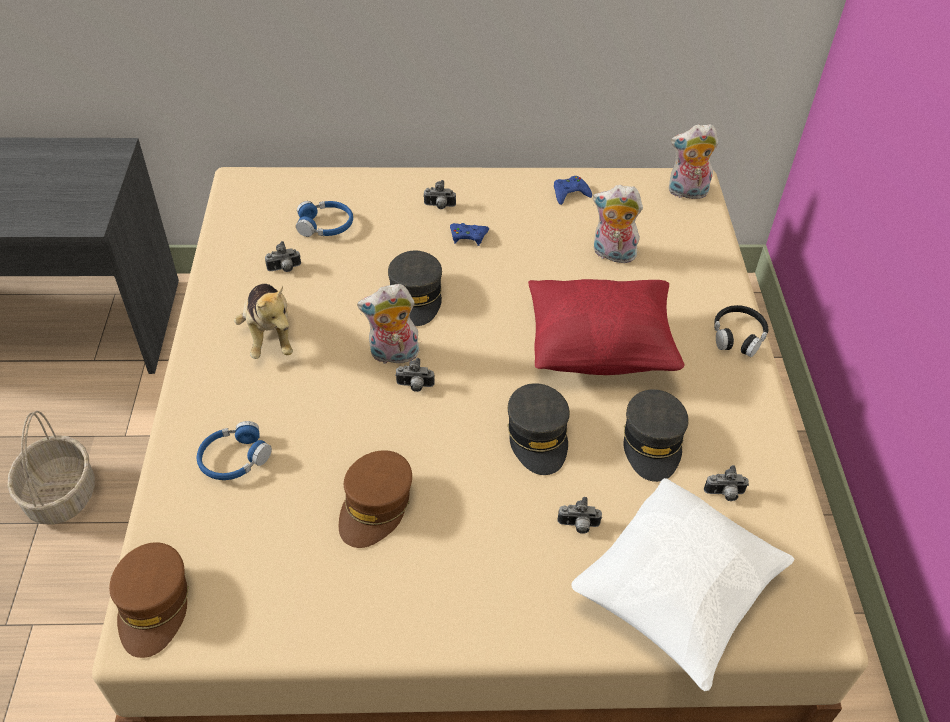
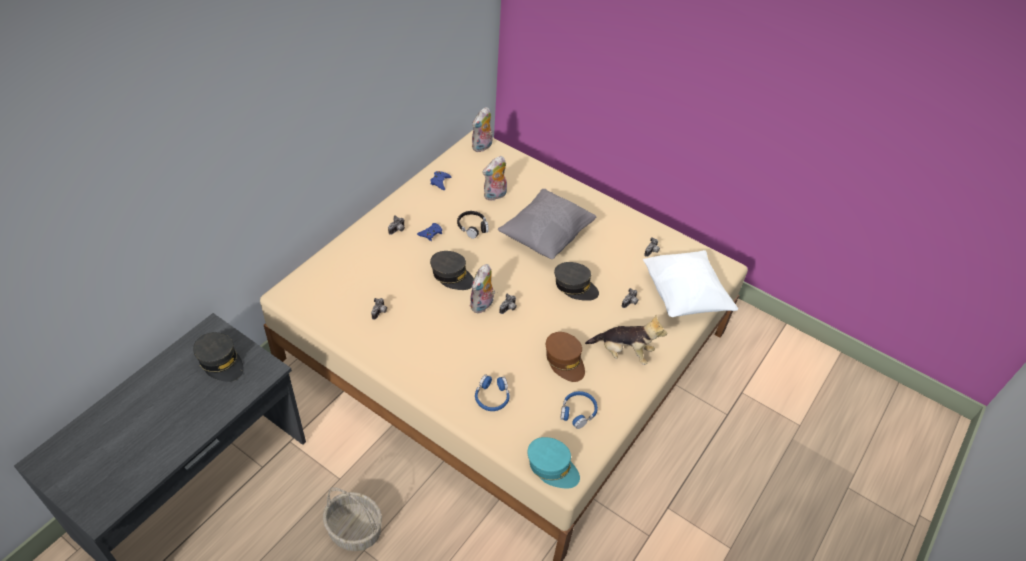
camera: 55 degrees left, 0 degrees up
brown cap [109,542,189,658] -> turquoise cap [527,437,580,489]
plush toy [234,284,293,359] -> plush toy moved to [585,315,667,365]
blue headphones [296,201,353,237] -> blue headphones moved to [560,391,598,429]
red pillow [528,279,685,375] -> grey pillow [498,189,596,259]
grey cap [623,389,689,482] -> grey cap moved to [193,332,244,382]
black headphones [714,305,768,357] -> black headphones moved to [457,211,489,239]

